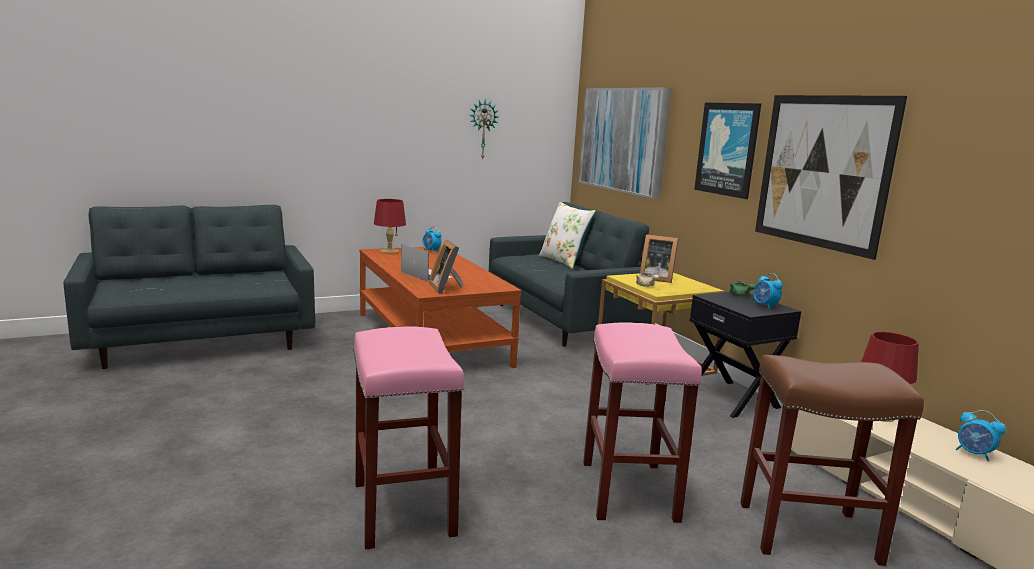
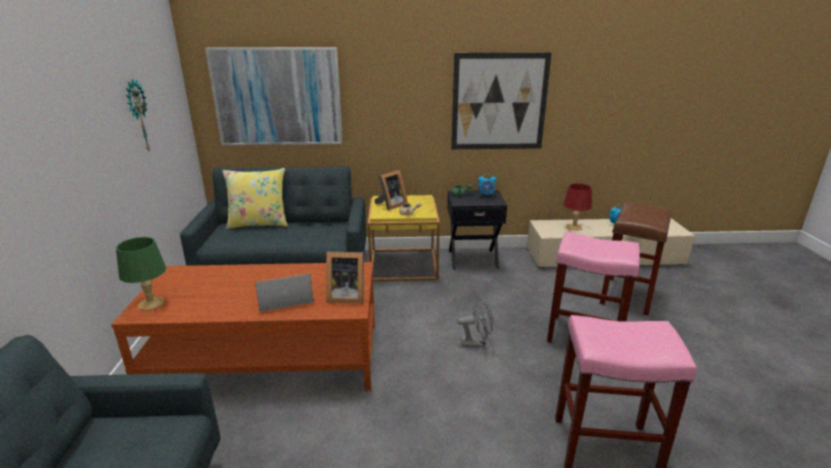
camera: 65 degrees left, 10 degrees up
red table lamp [374,199,406,253] -> green table lamp [116,237,167,310]
alarm clock [422,226,441,253] -> none
white pillow [539,202,596,269] -> yellow pillow [222,168,288,229]
picture [694,102,761,199] -> none
none -> grey fan [457,299,493,347]

